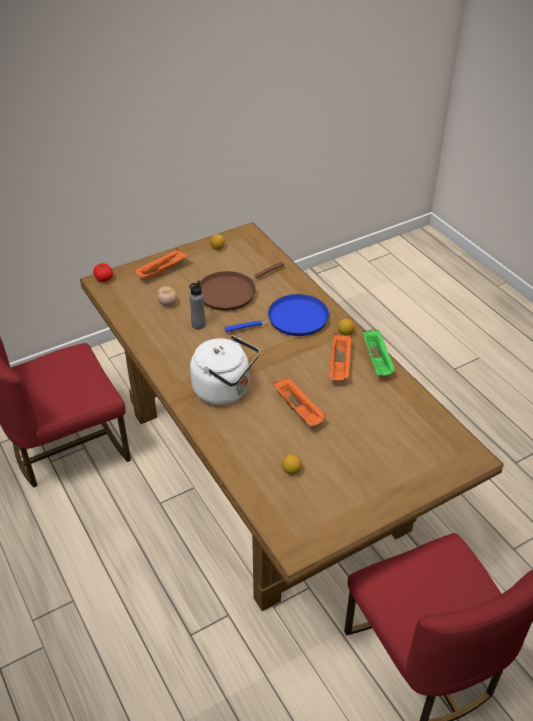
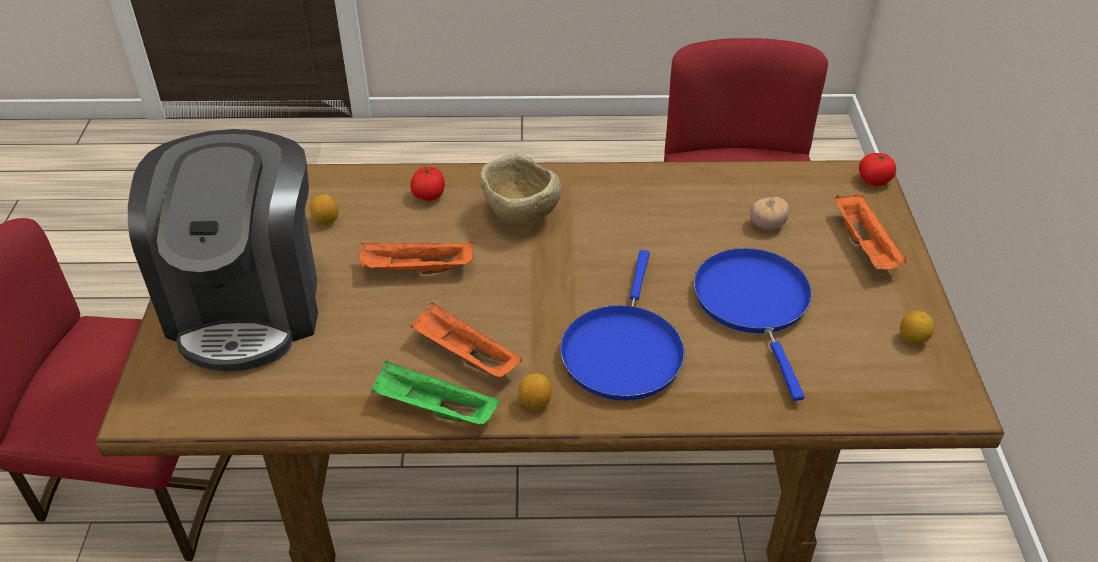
camera: 120 degrees right, 0 degrees up
grey bottle [189,280,206,329] -> none
white kettle [190,336,260,405] -> beige bowl [479,153,562,224]
brown frying pan [200,262,284,311] -> blue frying pan [694,248,812,401]
none -> coffee machine [128,129,318,372]
none -> tomato [410,167,445,201]

